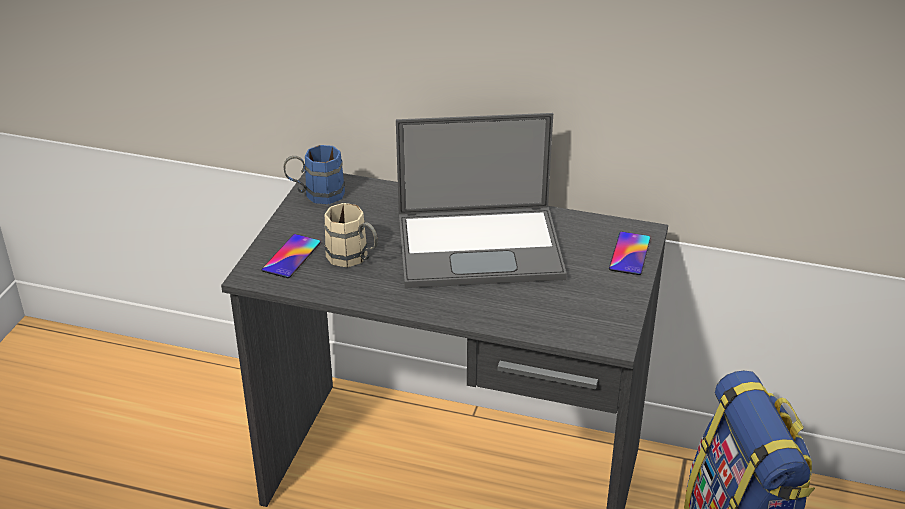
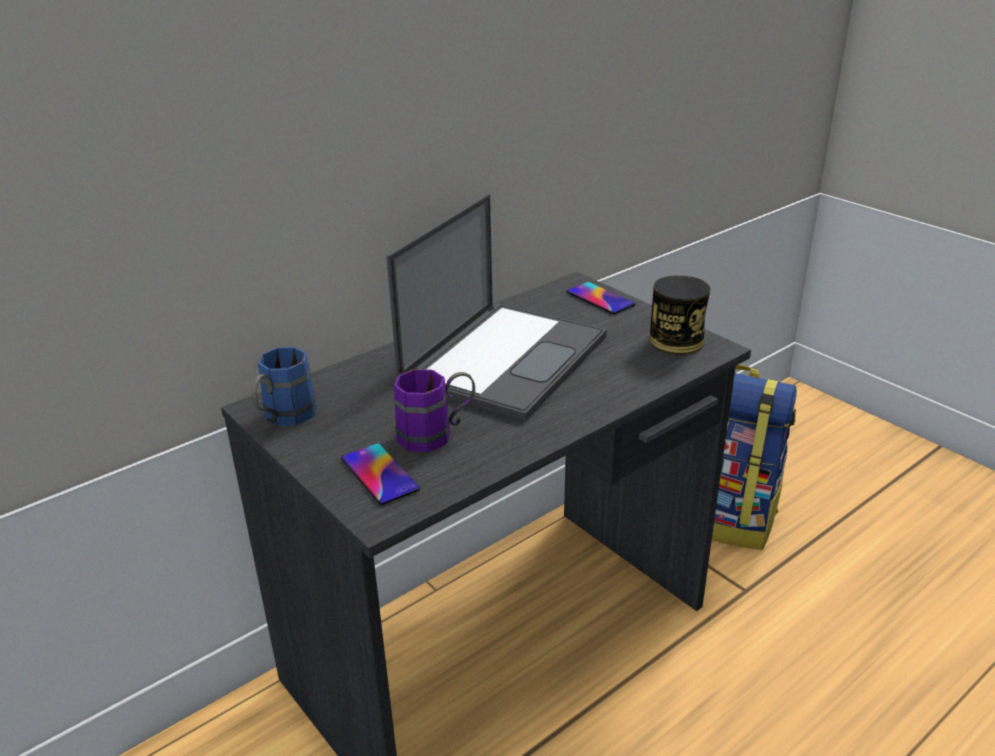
camera: 55 degrees left, 5 degrees down
beige mug [324,203,378,267] -> purple mug [394,369,475,452]
none -> can [649,275,711,354]

